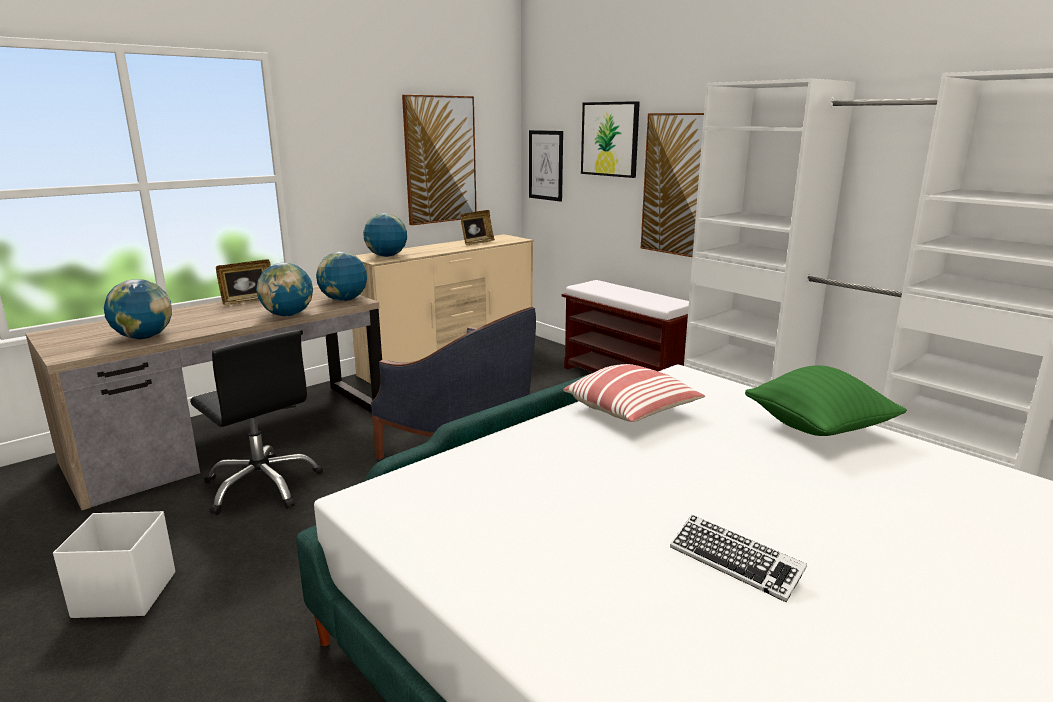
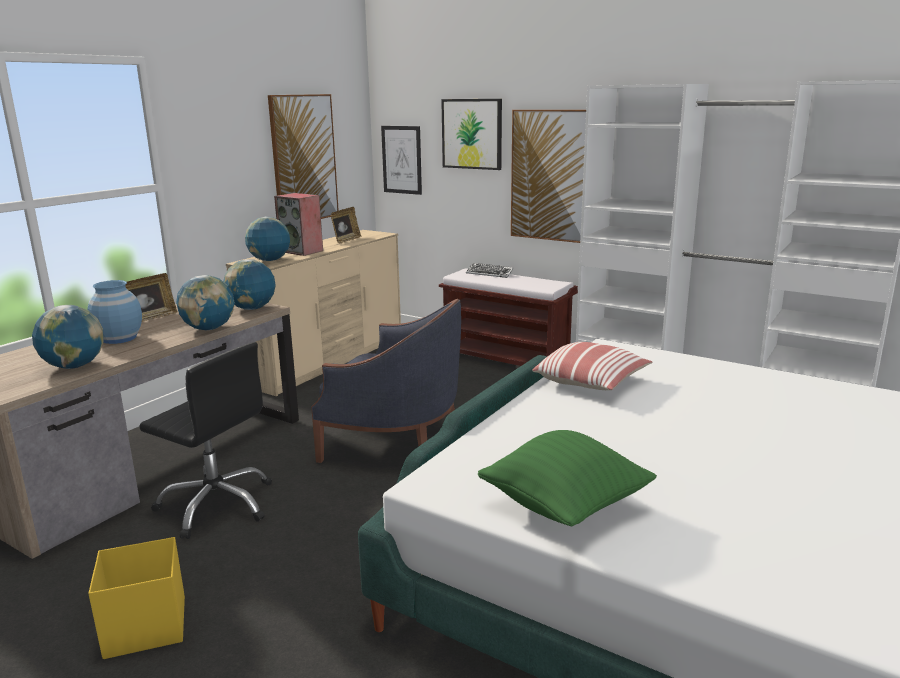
camera: 15 degrees left, 0 degrees up
white storage box [53,511,175,618] -> yellow storage box [88,537,185,659]
keyboard [670,515,807,602] -> keyboard moved to [466,263,514,278]
green pillow [745,365,907,436] -> green pillow moved to [478,430,657,526]
none -> blue vase [88,280,142,344]
none -> speaker [274,193,323,256]

